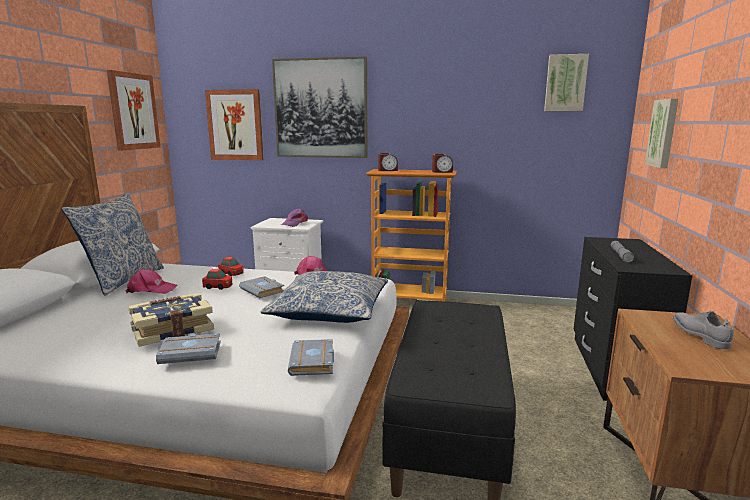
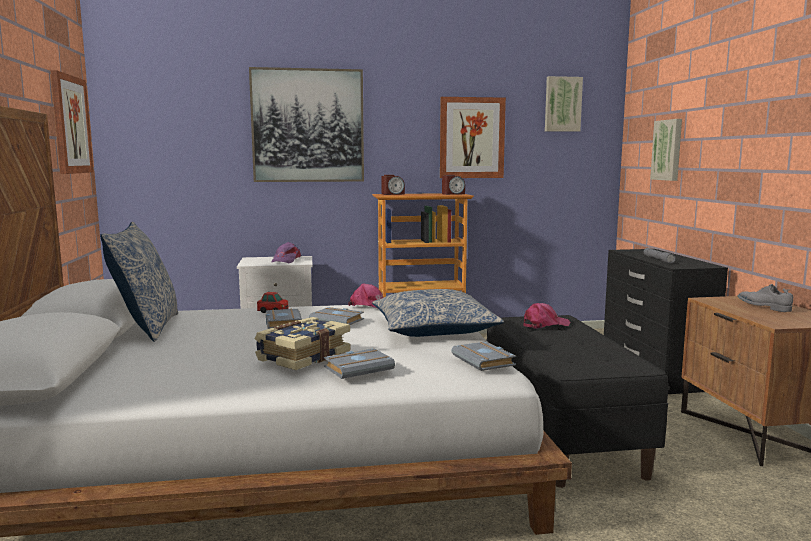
camera: 20 degrees left, 5 degrees down
pink cap [126,269,177,294] -> pink cap moved to [523,303,571,329]
toy car [202,269,232,290] -> grey book [266,309,302,329]
picture [205,89,264,160] -> picture moved to [440,97,506,178]

